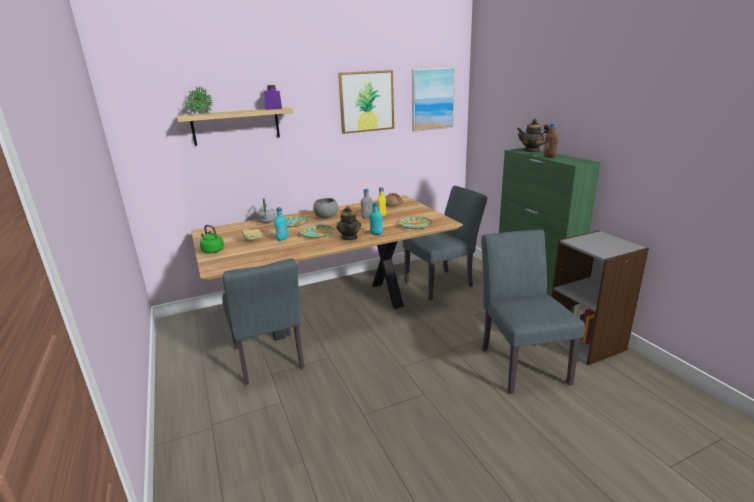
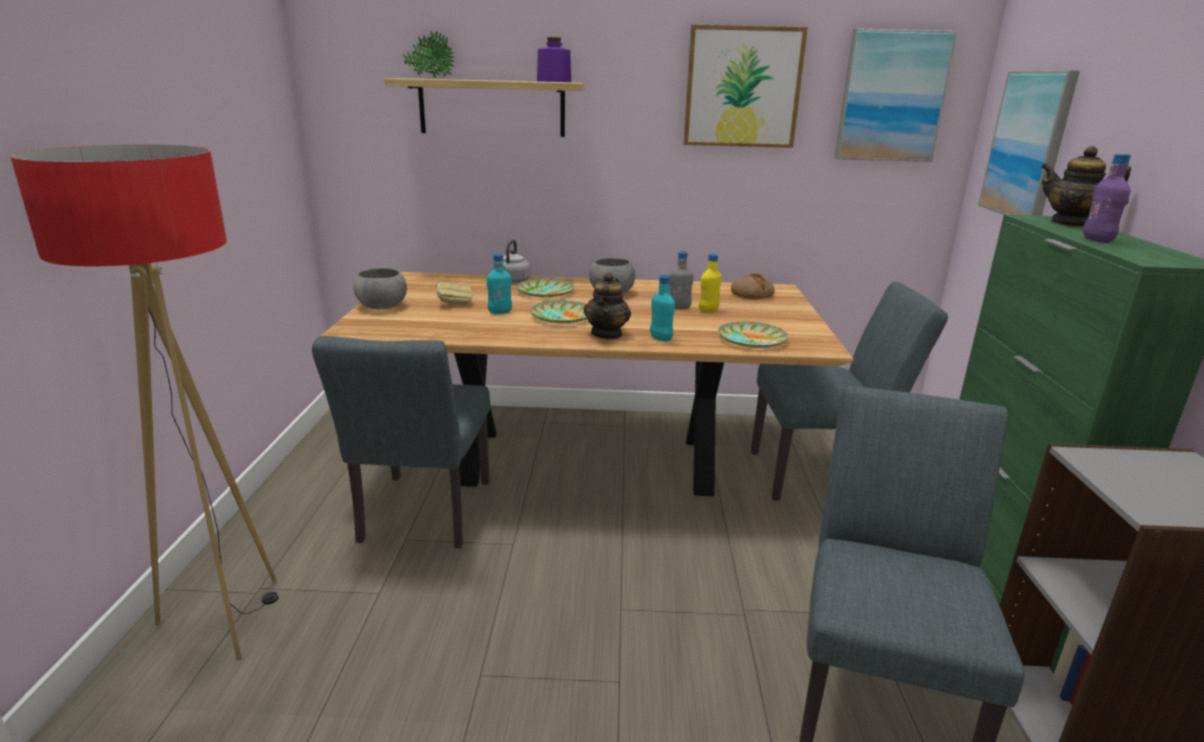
camera: 25 degrees right, 0 degrees up
green kettle [200,225,224,254] -> grey bowl [353,268,407,309]
brown bottle [543,123,559,158] -> purple bottle [1083,153,1131,243]
none -> floor lamp [10,145,279,660]
none -> picture [978,71,1080,216]

